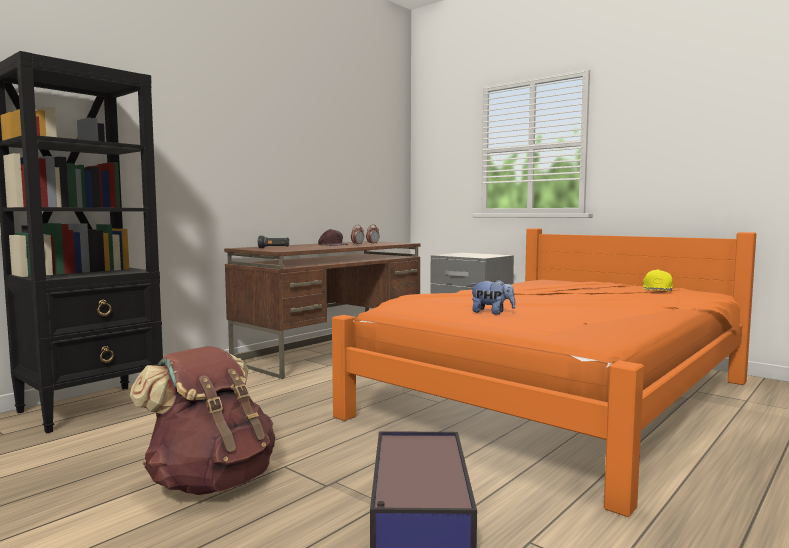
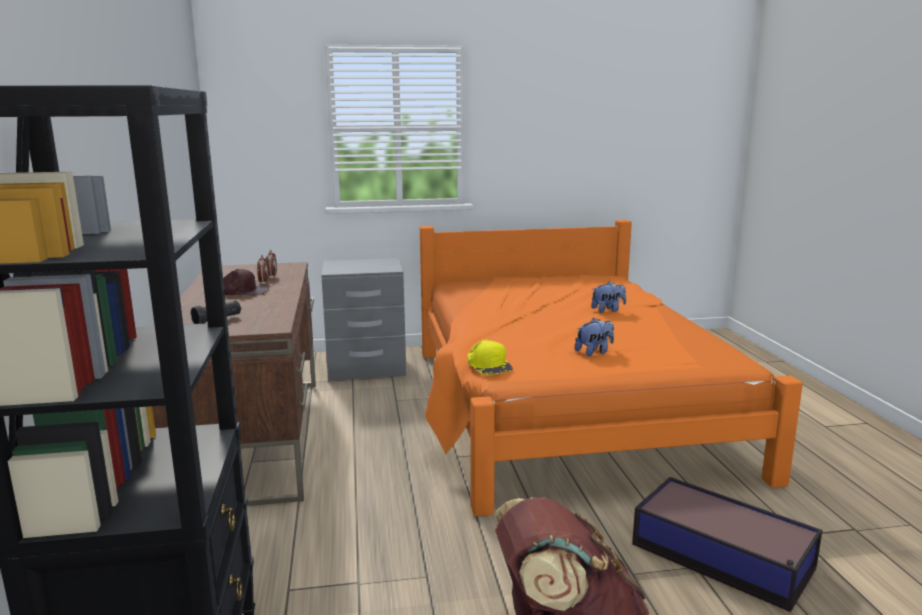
camera: 50 degrees left, 10 degrees up
yellow cap [642,269,673,291] -> yellow cap moved to [467,340,513,375]
none -> plush toy [591,282,626,313]

